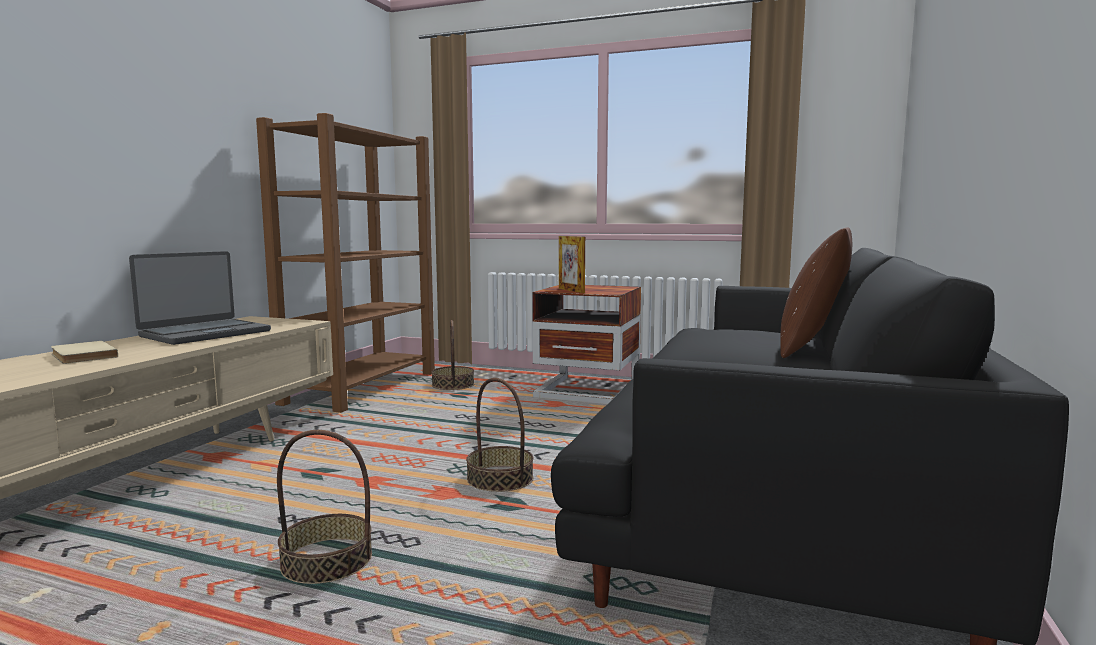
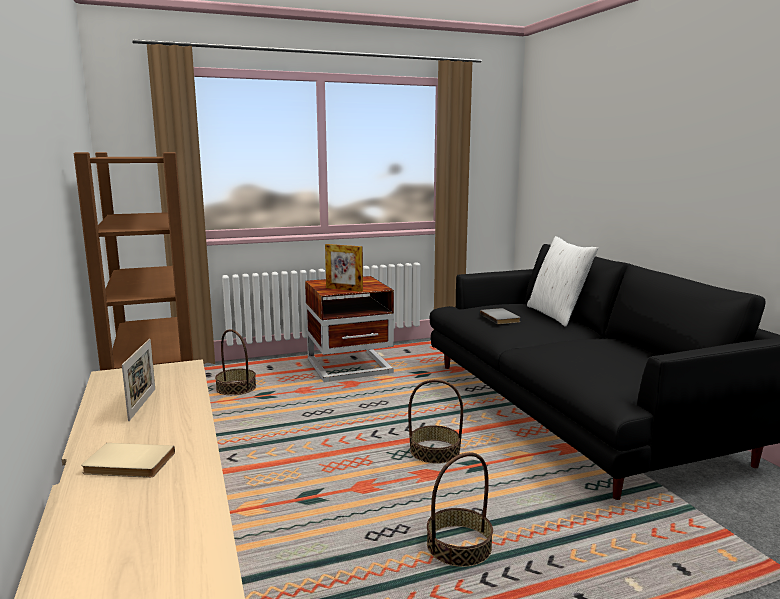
camera: 40 degrees left, 5 degrees up
laptop [129,251,271,345] -> picture frame [122,339,155,421]
brown pillow [780,227,852,358] -> white pillow [527,236,598,327]
none -> grey book [480,308,521,324]

